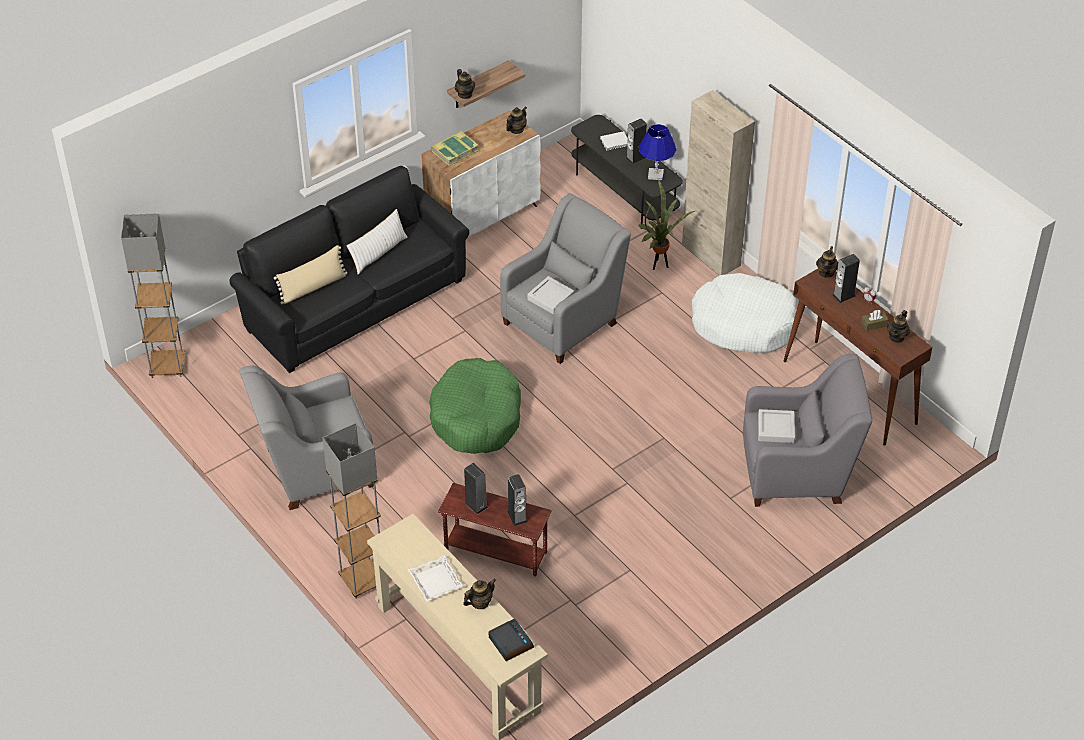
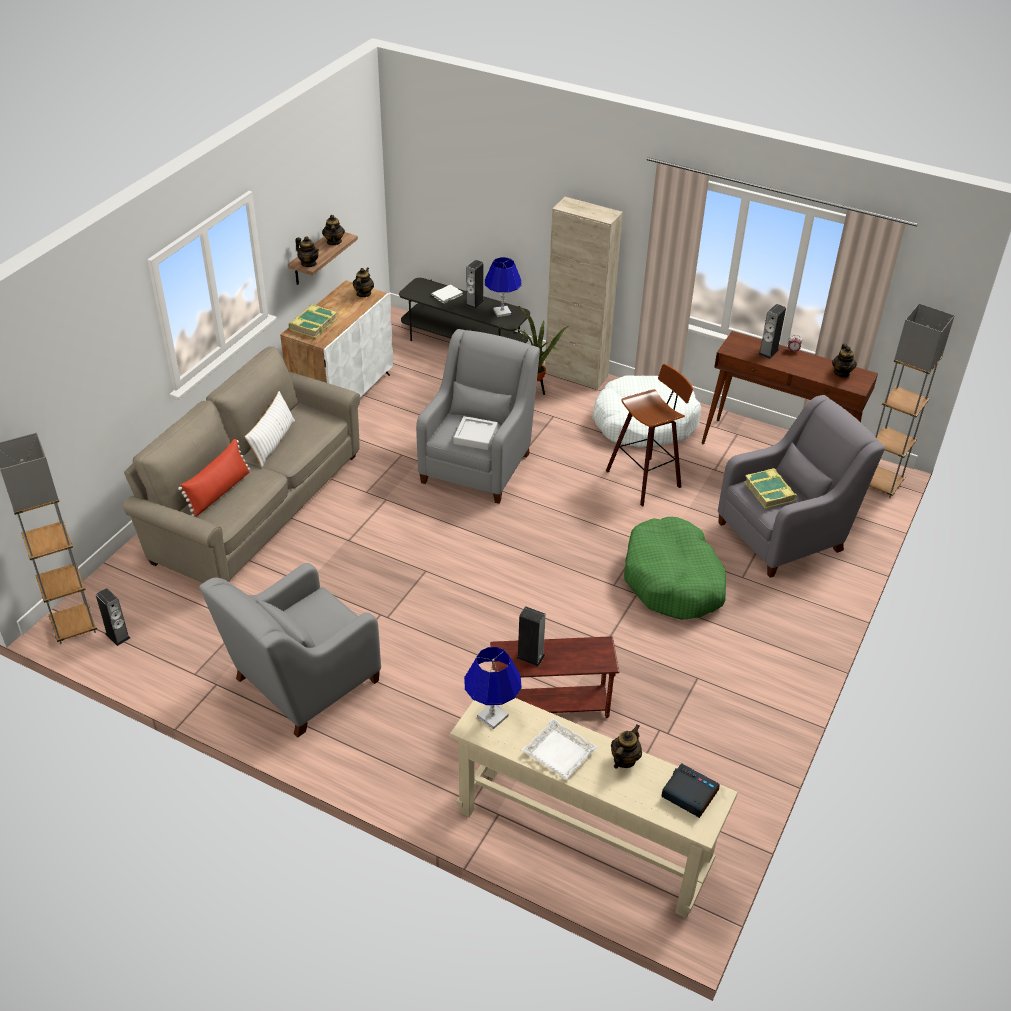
camera: 25 degrees left, 5 degrees down
black sofa [229,166,469,373] -> beige sofa [123,347,360,583]
beige pillow [274,245,347,304] -> red pillow [178,439,250,517]
grey floor lamp [322,423,381,599] -> grey floor lamp moved to [869,303,955,498]
green dog bed [429,358,521,454] -> green dog bed moved to [624,517,726,620]
speaker [507,474,527,526] -> speaker moved to [96,588,130,646]
grey tray [758,409,795,443] -> book [744,468,797,509]
teapot [816,246,838,278] -> teapot moved to [322,215,345,245]
brown tissue box [861,310,889,331] -> none
none -> blue table lamp [464,647,522,729]
none -> stool [606,364,693,507]

